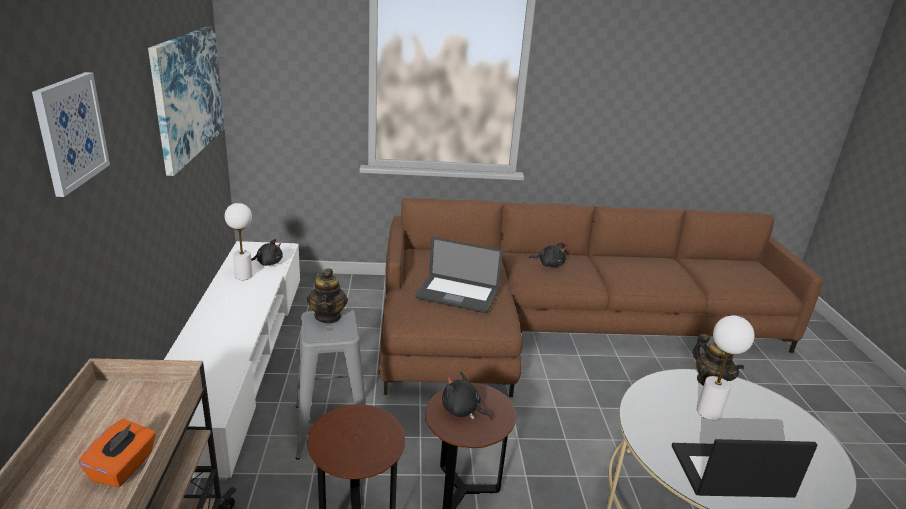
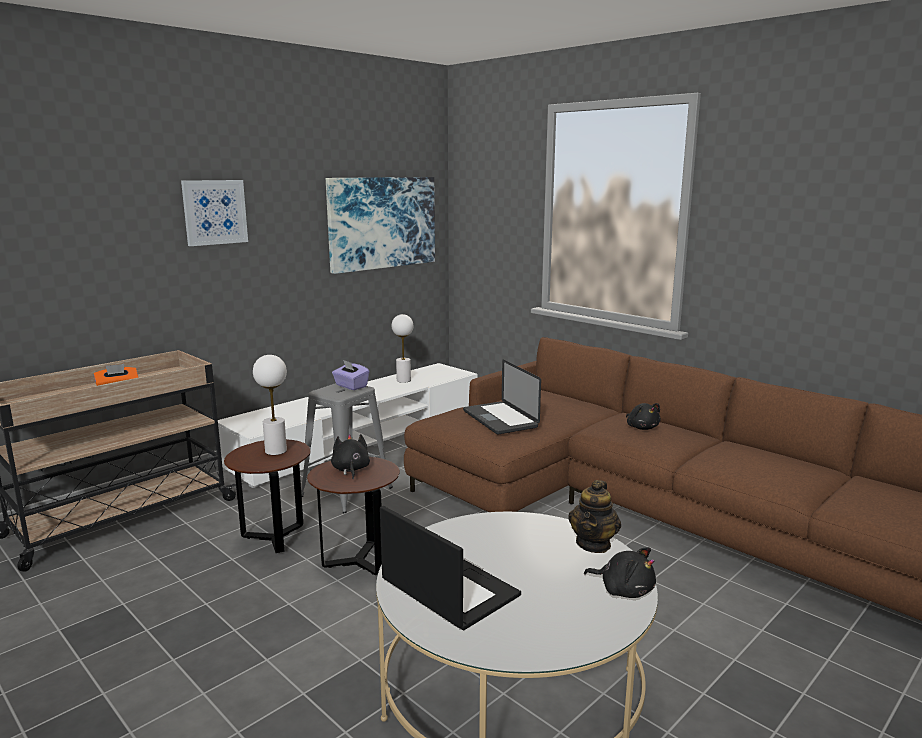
camera: 50 degrees right, 10 degrees down
black plush toy [251,239,283,266] -> black plush toy moved to [584,547,656,598]
teapot [307,268,348,323] -> purple tissue box [332,360,370,390]
white table lamp [697,316,755,420] -> white table lamp moved to [253,355,287,455]

